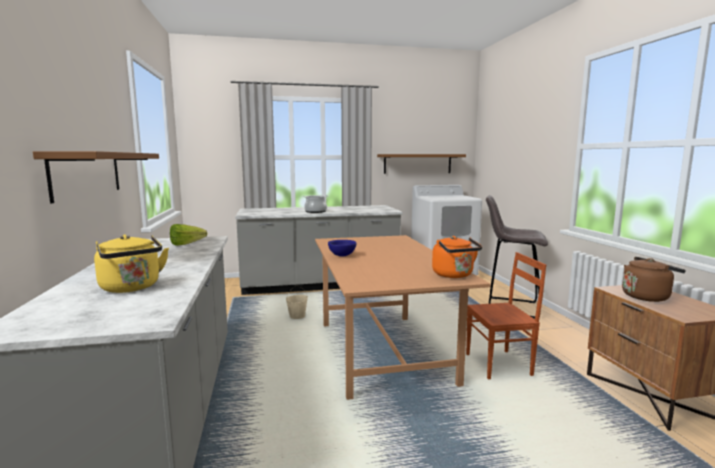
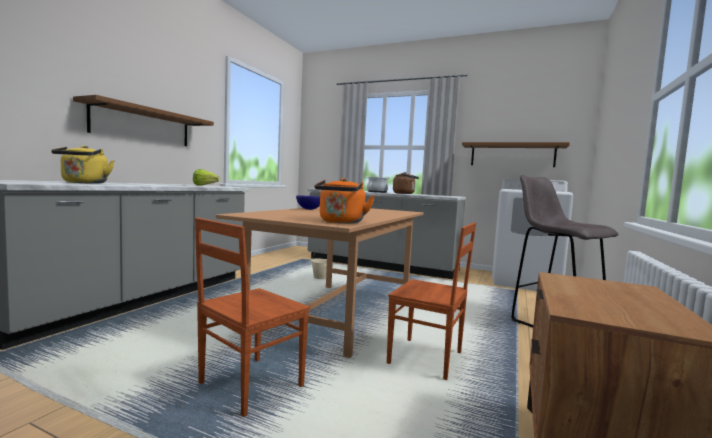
camera: 35 degrees right, 5 degrees down
brown kettle [622,257,686,302] -> brown kettle moved to [393,172,419,194]
none -> brown chair [195,217,310,417]

